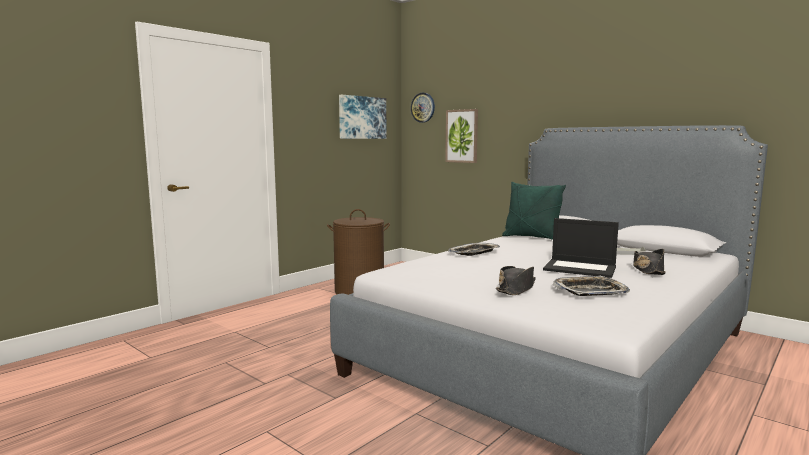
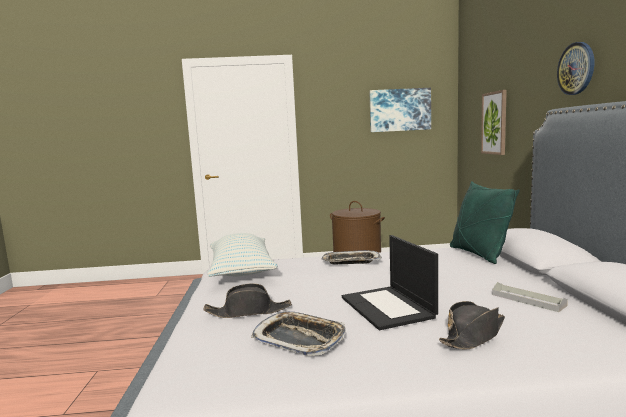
camera: 45 degrees right, 0 degrees up
wall clock [411,93,435,123] -> wall clock moved to [557,42,594,95]
none -> pillow [207,233,278,277]

